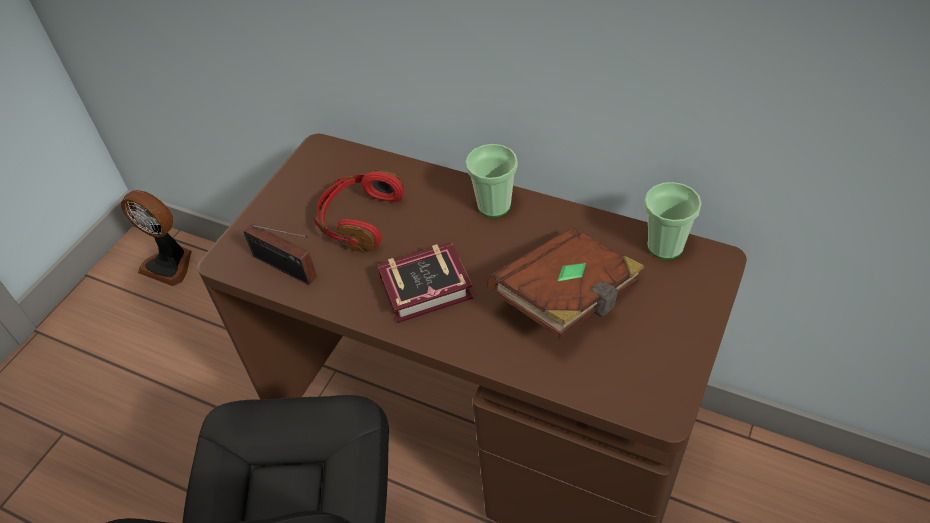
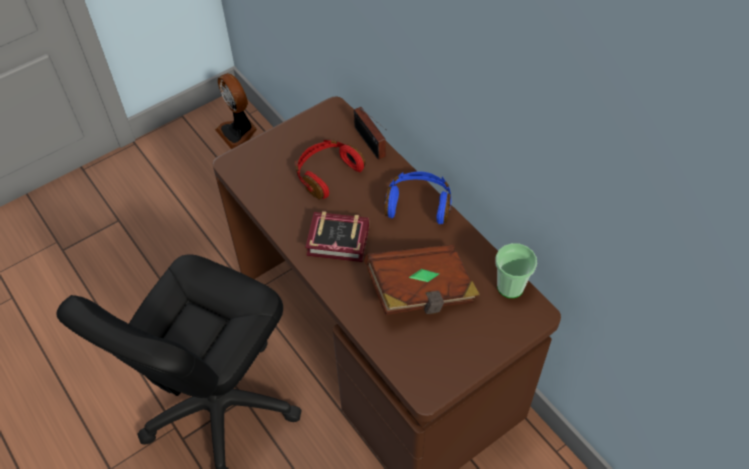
camera: 25 degrees right, 5 degrees up
radio [244,224,317,285] -> radio moved to [354,107,387,160]
cup [466,144,518,218] -> blue headphones [384,171,452,224]

